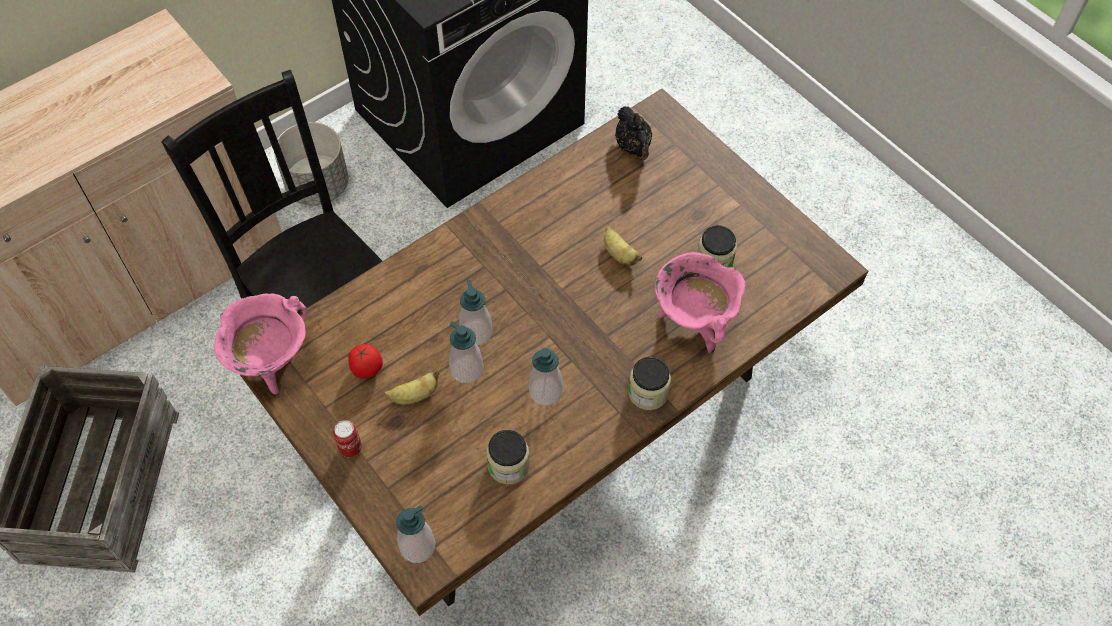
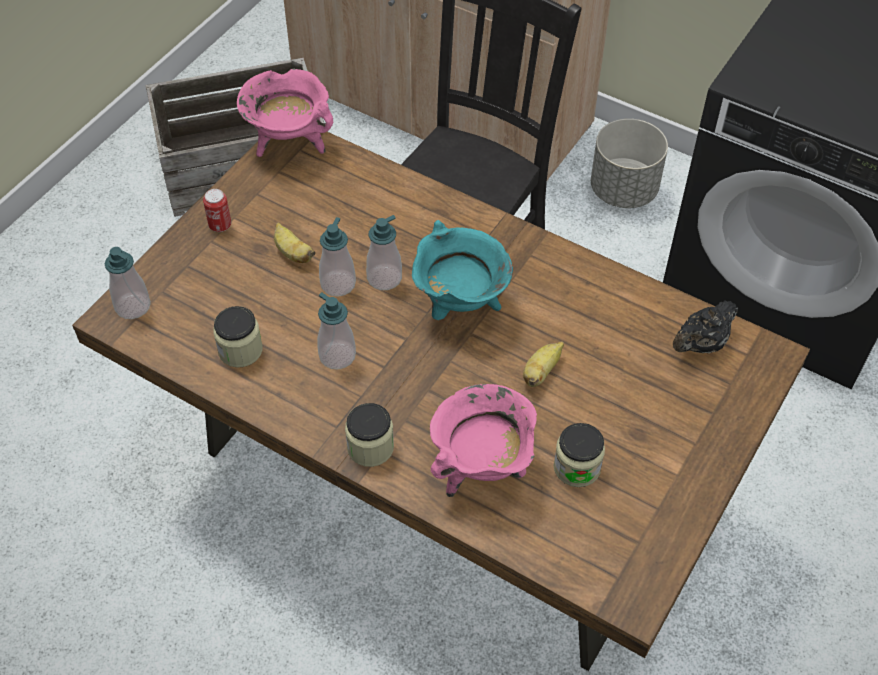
camera: 70 degrees right, 5 degrees down
tomato [348,344,383,378] -> none
none -> turquoise cooking pot [412,220,513,320]

